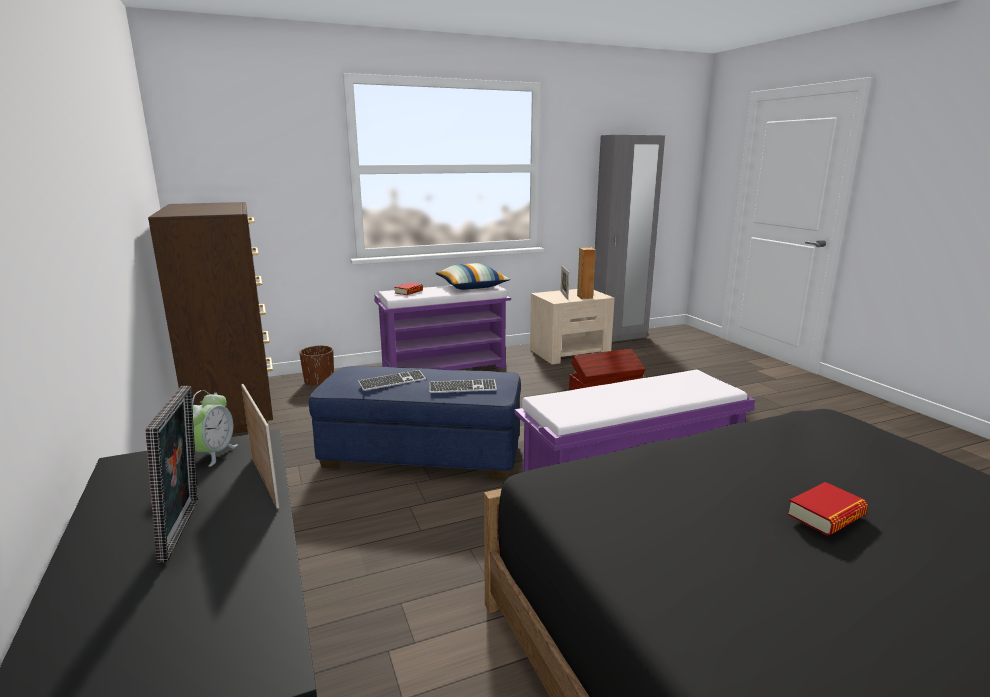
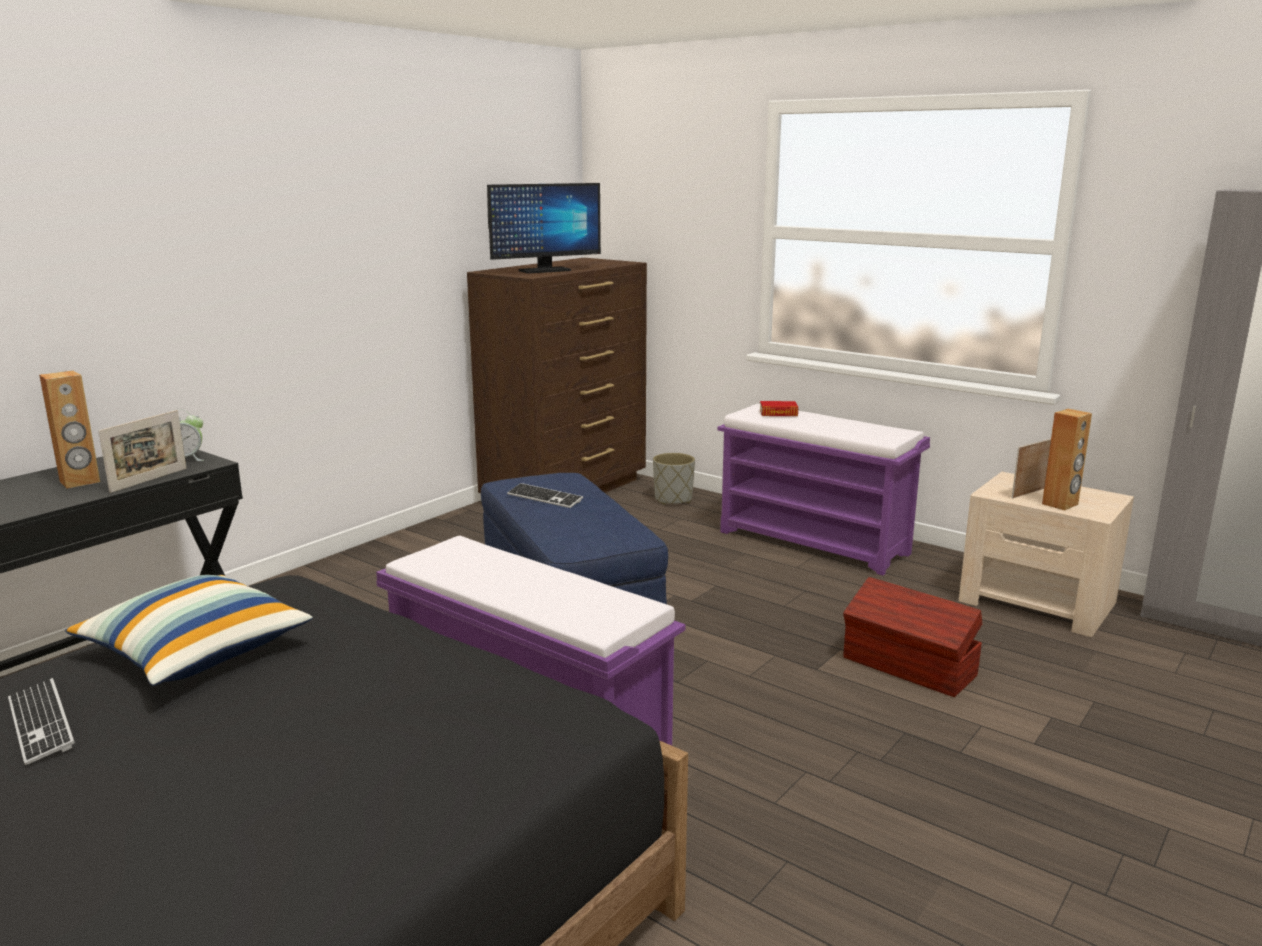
camera: 60 degrees right, 0 degrees up
picture frame [146,386,198,562] -> brown speaker [39,371,100,489]
brown planter [299,346,334,386] -> grey planter [653,453,695,505]
keyboard [429,379,497,393] -> keyboard moved to [8,678,75,765]
pillow [435,263,510,290] -> pillow moved to [65,575,312,686]
book [787,482,868,536] -> none
none -> monitor [487,183,601,274]

